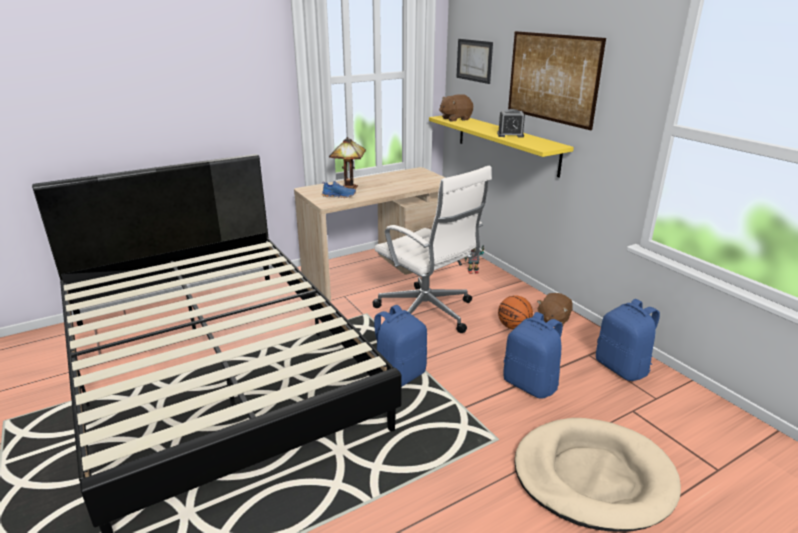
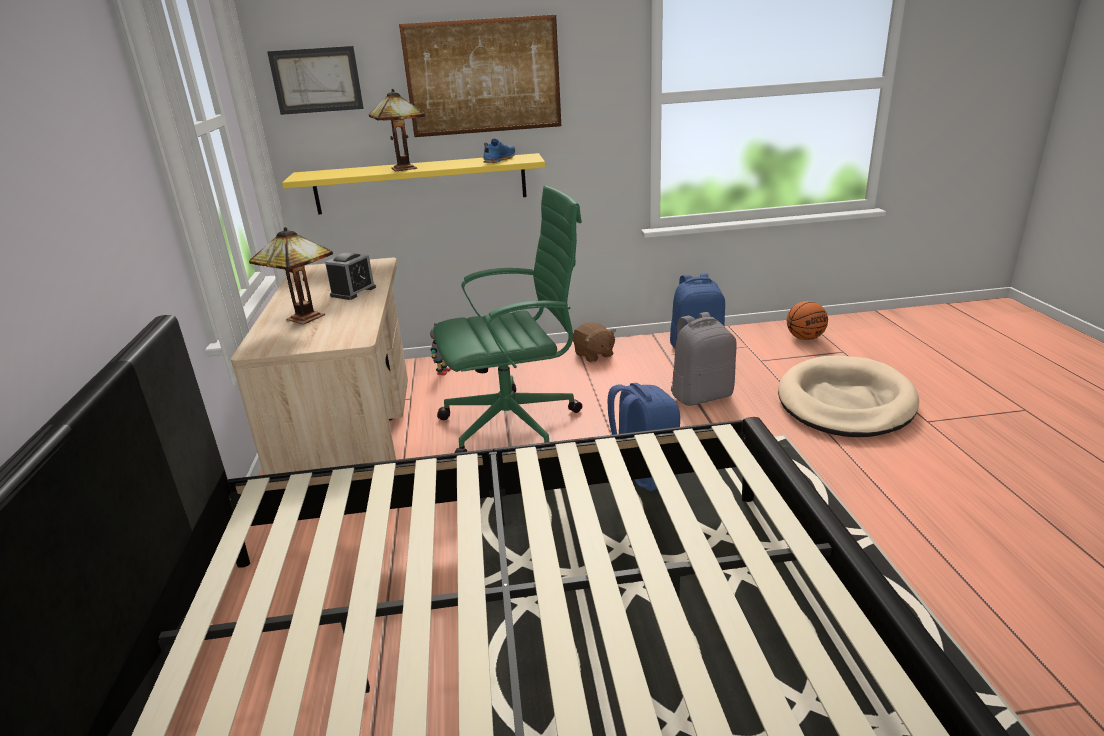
camera: 65 degrees left, 0 degrees up
blue shoe [322,181,356,198] -> blue shoe moved to [483,138,515,163]
white office chair [373,166,492,333] -> green office chair [433,186,582,453]
brown plush toy [439,94,473,122] -> none
alarm clock [497,109,525,137] -> alarm clock moved to [325,253,376,300]
basketball [498,296,533,330] -> basketball moved to [787,301,828,340]
blue backpack [503,312,563,399] -> grey backpack [671,312,737,406]
none -> table lamp [369,89,425,171]

